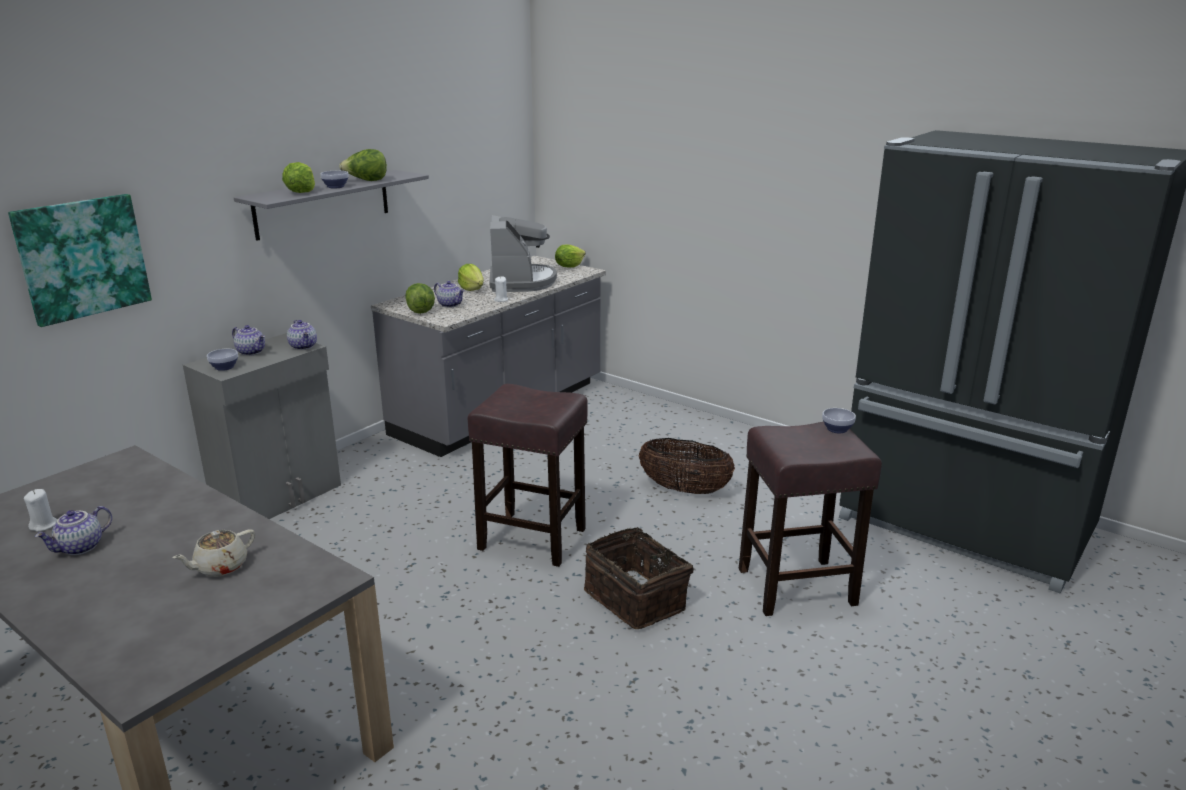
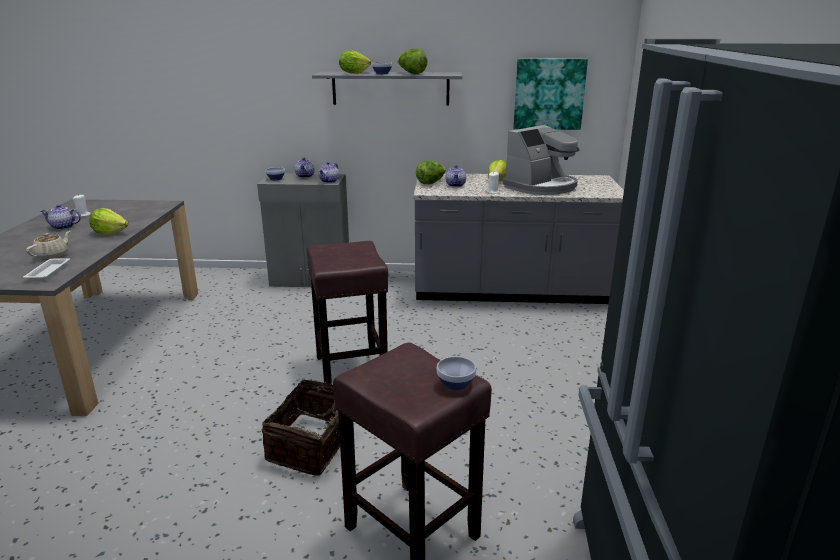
camera: 55 degrees right, 0 degrees up
picture [8,194,152,327] -> picture moved to [513,58,588,130]
beige teapot [172,530,255,577] -> beige teapot turned 105 degrees clockwise [26,231,70,260]
lettuce [555,245,586,268] -> lettuce moved to [89,208,129,235]
basket [638,438,735,494] -> none
none -> white tray [23,259,70,280]

